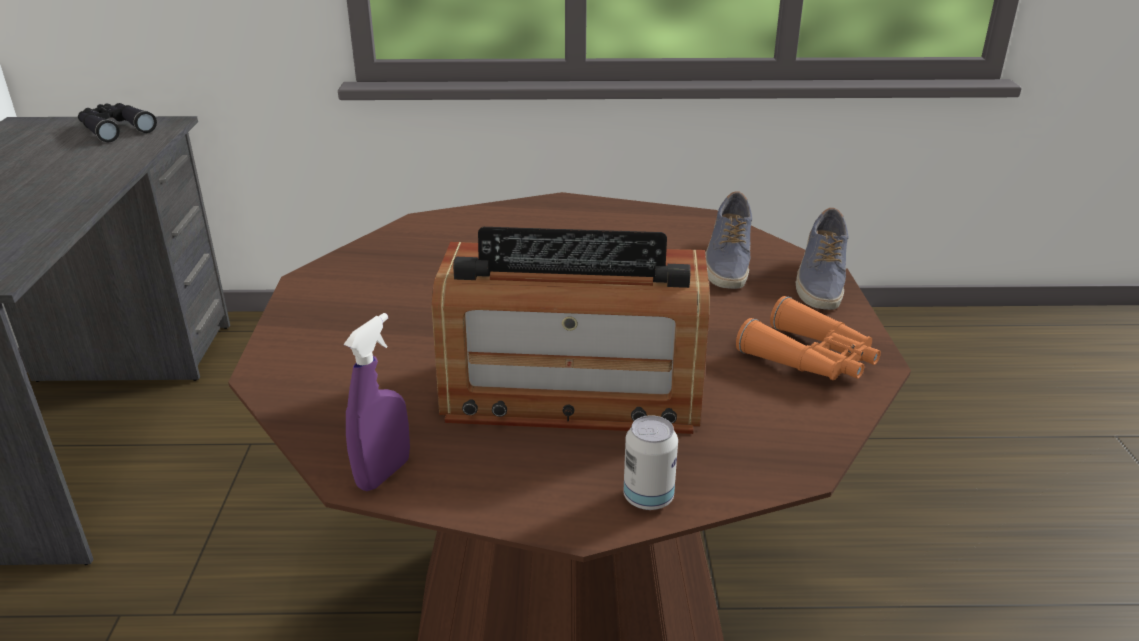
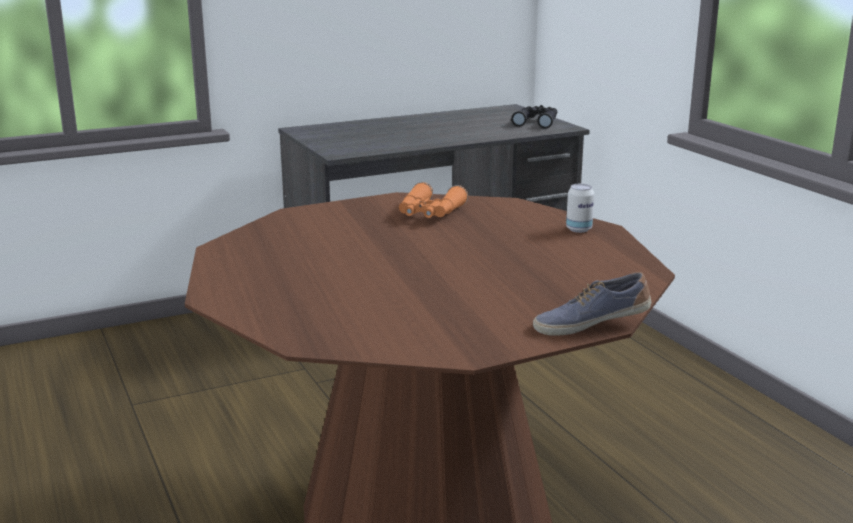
camera: 65 degrees right, 10 degrees down
purple spray bottle [344,313,410,491] -> none
radio [432,227,710,434] -> none
can [623,415,678,510] -> can moved to [566,184,594,233]
shoe [705,192,752,289] -> none
orange binoculars [736,296,881,380] -> orange binoculars moved to [399,182,468,218]

